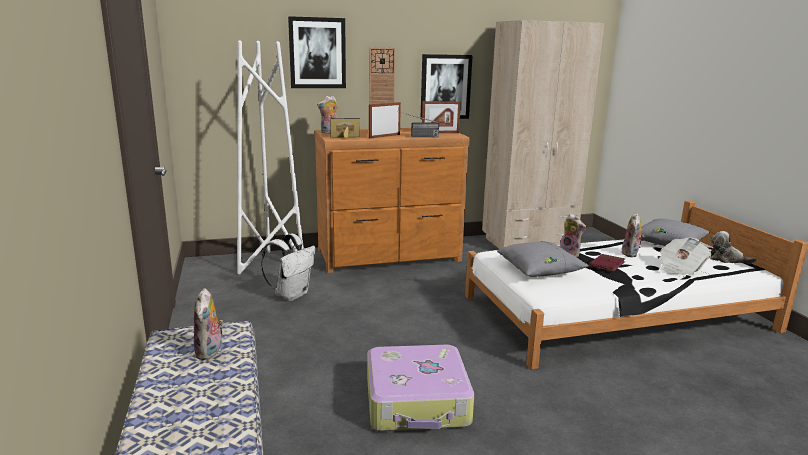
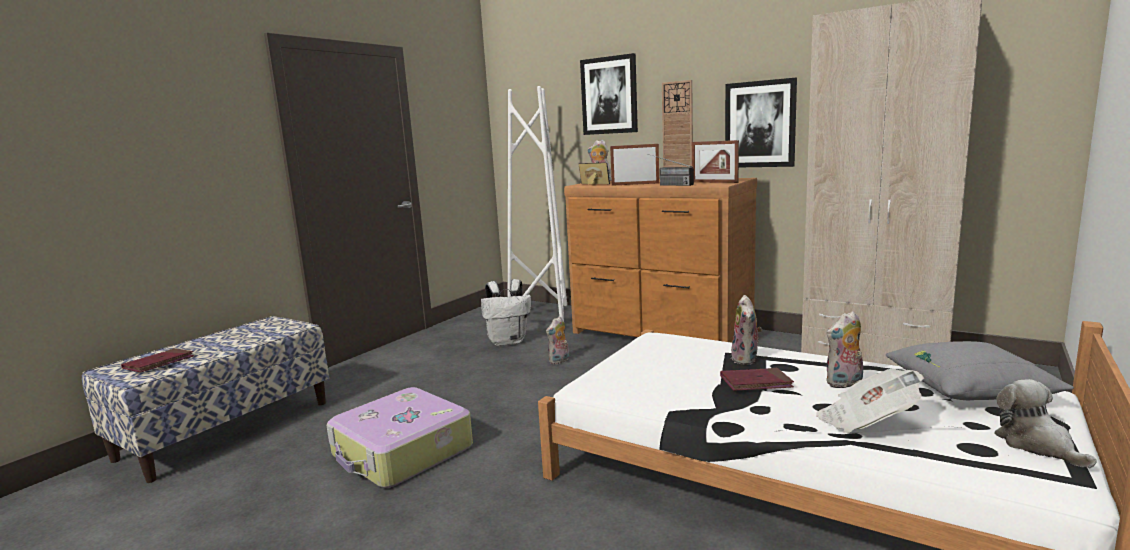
camera: 50 degrees right, 5 degrees down
plush toy [194,288,224,360] -> plush toy moved to [546,316,569,364]
grey pillow [497,241,589,277] -> none
none -> red book [121,348,194,373]

